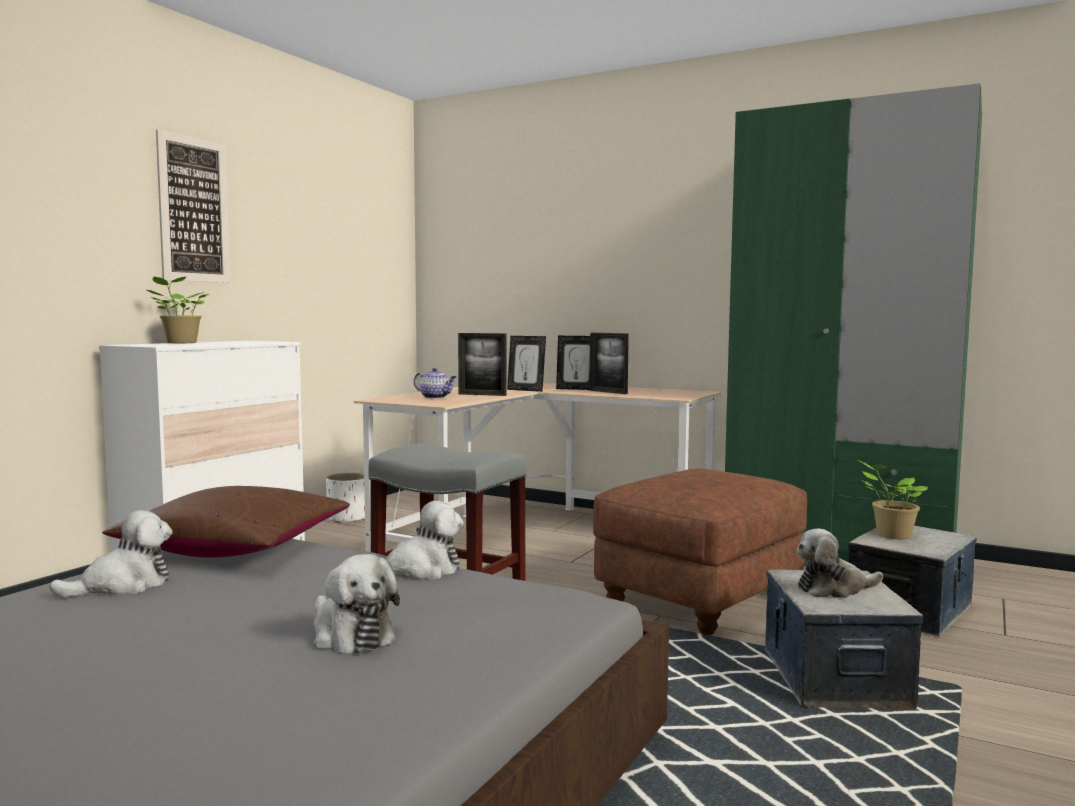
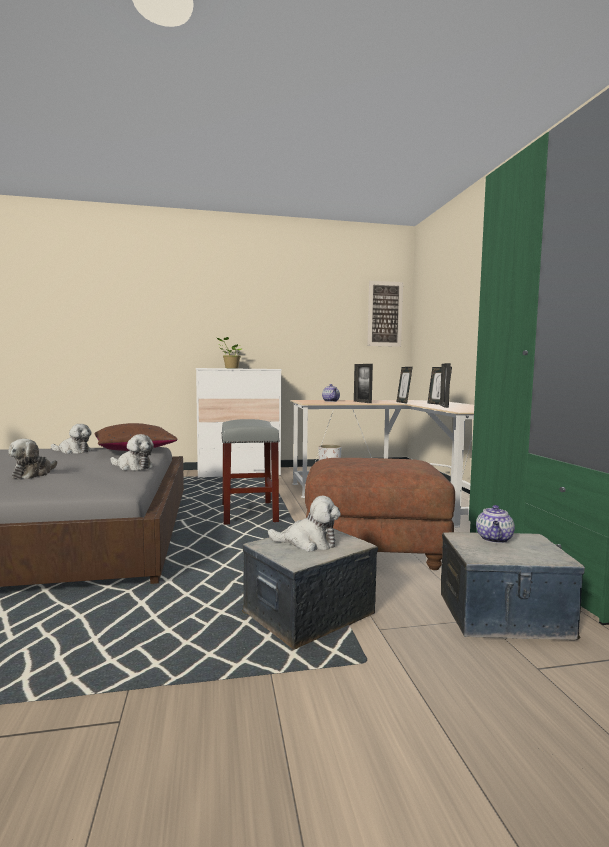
camera: 50 degrees right, 0 degrees up
picture [156,129,231,283] -> picture moved to [368,281,403,347]
plush toy [797,529,883,598] -> plush toy turned 150 degrees clockwise [268,495,341,552]
potted plant [857,460,928,539] -> teapot [476,505,515,543]

